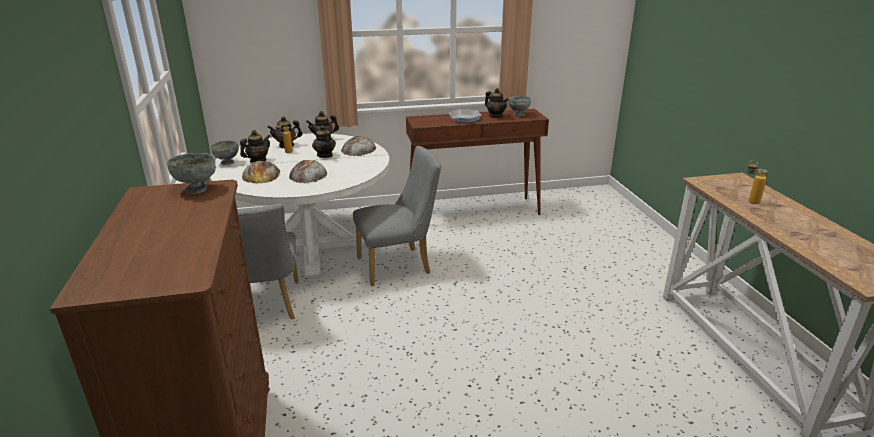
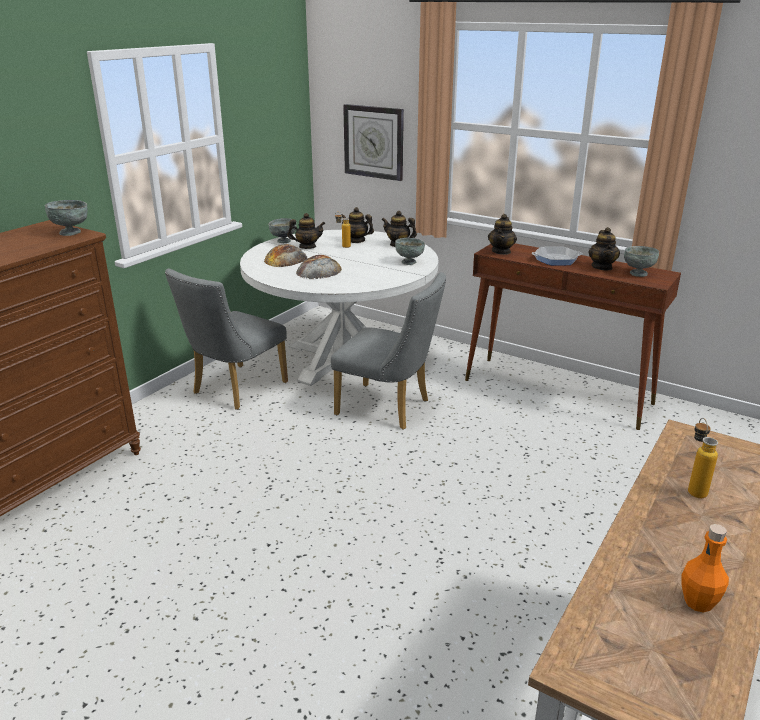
camera: 45 degrees right, 0 degrees up
teapot [312,125,336,158] -> teapot moved to [488,214,517,255]
bread [341,136,376,156] -> grey bowl [395,238,425,265]
none -> wall clock [343,104,404,181]
none -> orange bottle [682,524,729,613]

